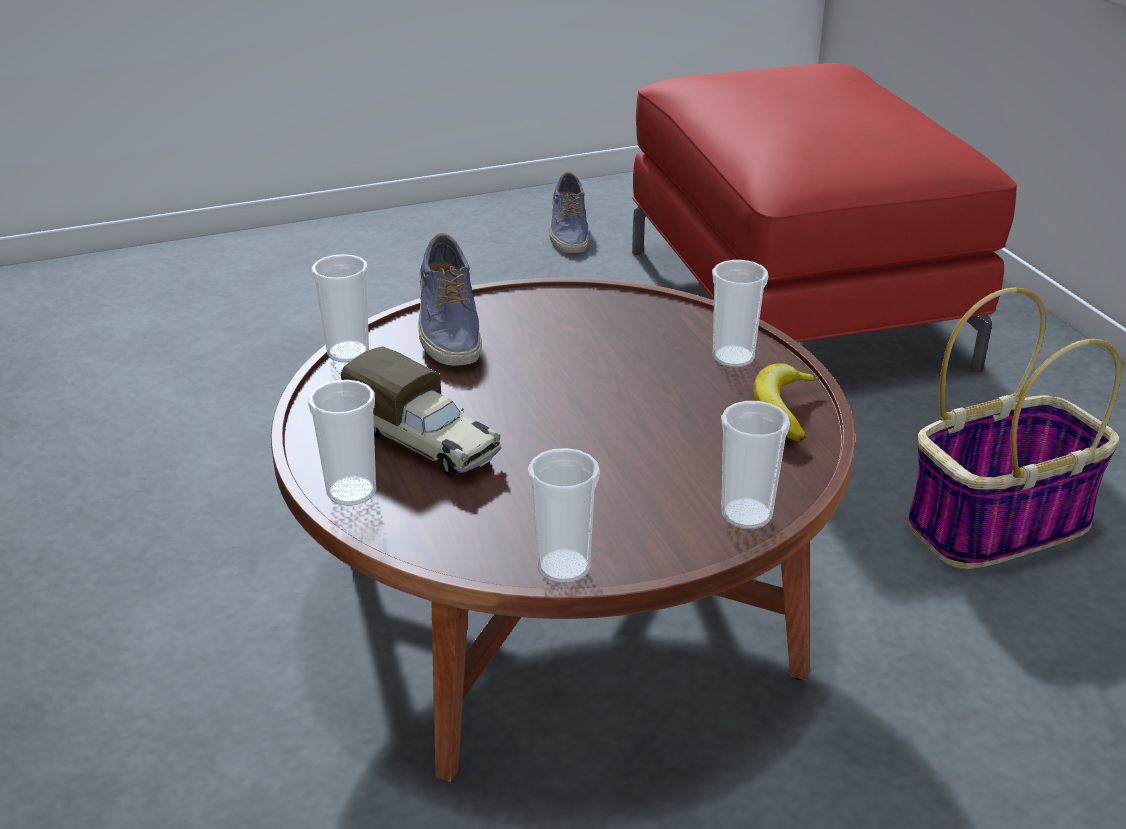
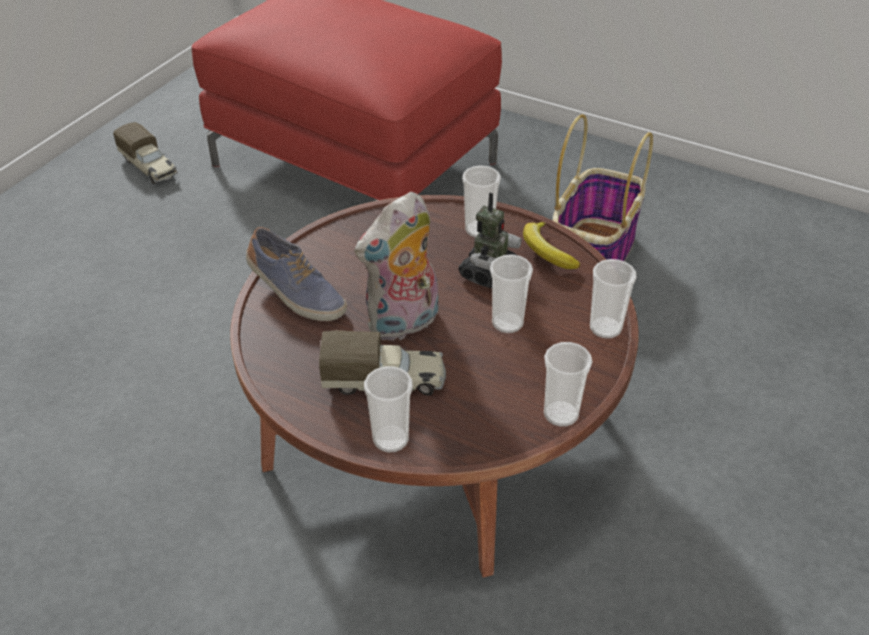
camera: 40 degrees left, 10 degrees up
cup [311,254,369,363] -> cup moved to [490,254,533,333]
shoe [549,172,588,253] -> toy truck [113,122,178,184]
none -> plush toy [355,192,439,342]
none -> toy robot [458,193,522,288]

